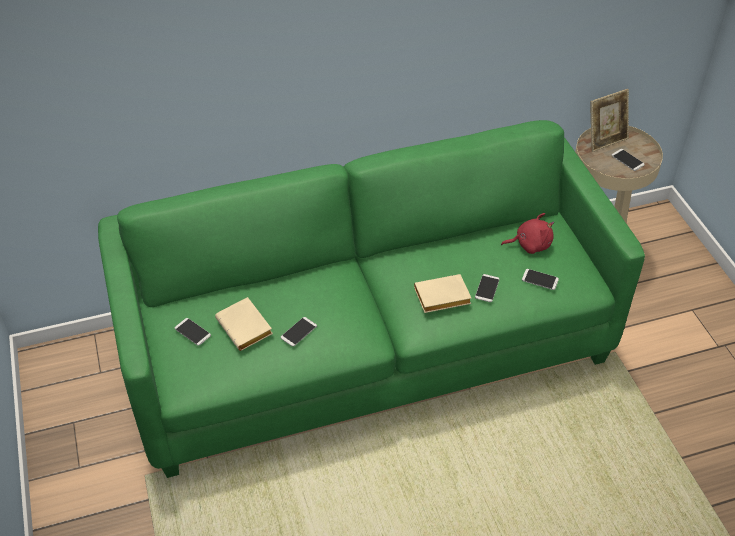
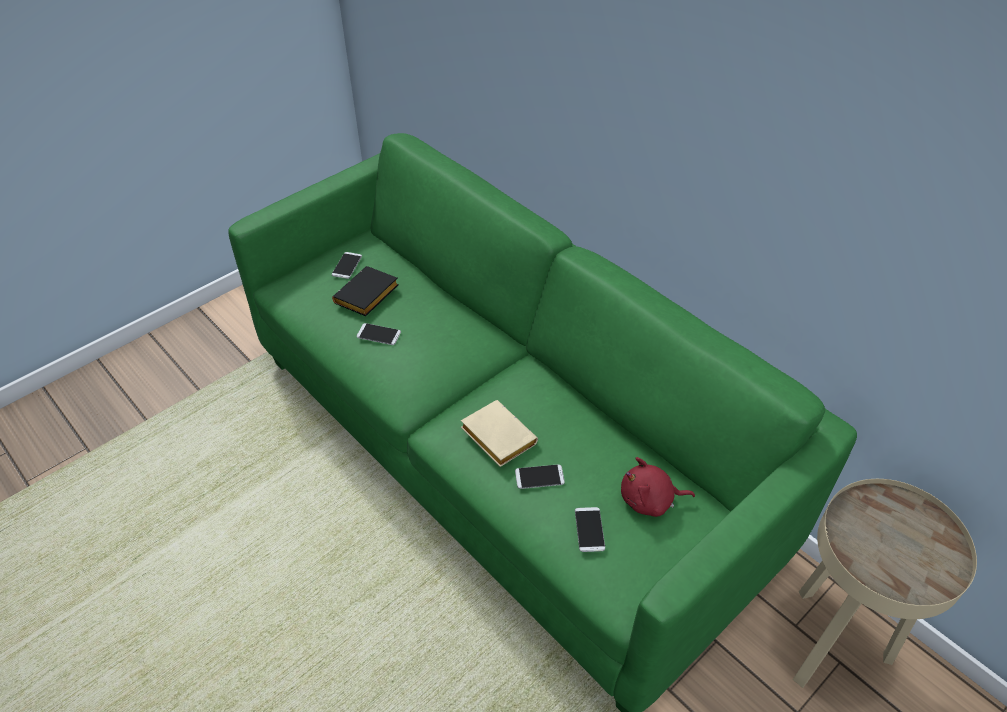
camera: 65 degrees right, 0 degrees up
beige book [215,297,273,351] -> black book [332,266,399,316]
red plush toy [501,213,554,254] -> red plush toy turned 120 degrees clockwise [621,457,695,517]
picture frame [590,89,629,152] -> none
phone [612,149,645,171] -> none

